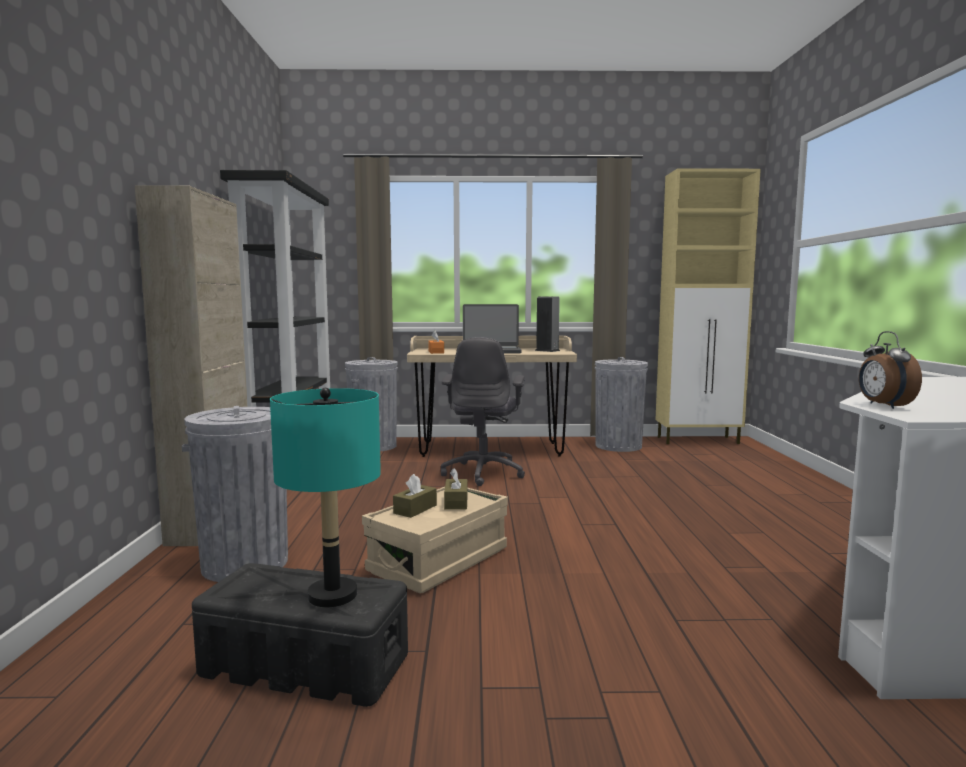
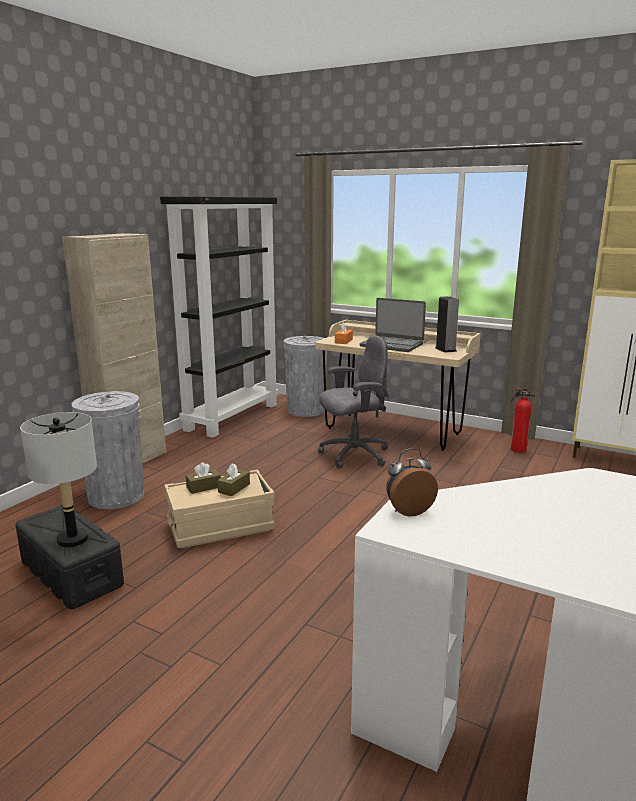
camera: 30 degrees right, 10 degrees up
turquoise table lamp [270,388,381,607] -> grey table lamp [20,412,97,548]
grey office chair [441,338,525,486] -> grey office chair turned 150 degrees counterclockwise [318,336,389,469]
grey trash can [595,357,648,452] -> fire extinguisher [511,389,535,453]
alarm clock [859,331,922,409] -> alarm clock turned 45 degrees clockwise [386,448,438,516]

